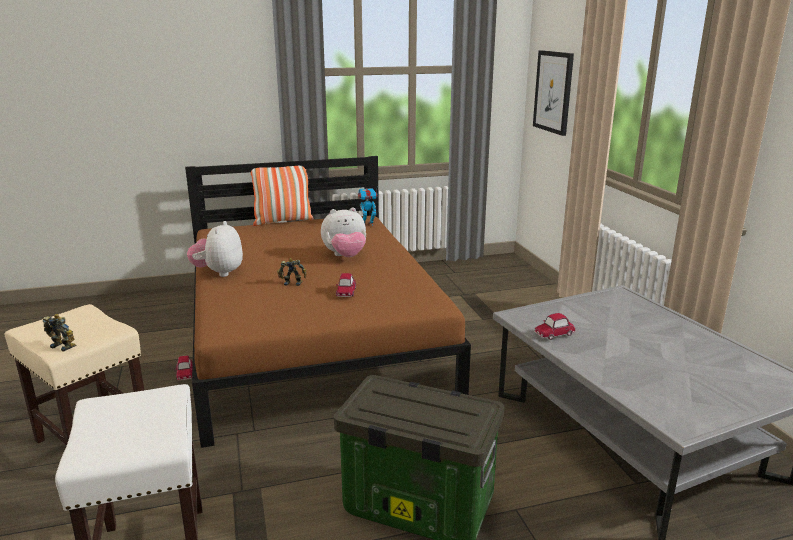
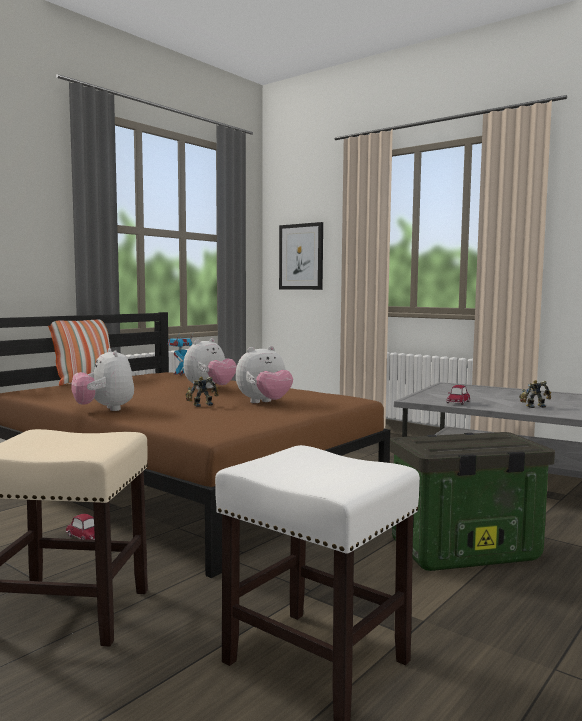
camera: 35 degrees left, 15 degrees down
toy robot [43,314,77,352] -> toy robot moved to [519,380,551,408]
toy car [336,273,356,297] -> plush toy [236,346,293,403]

